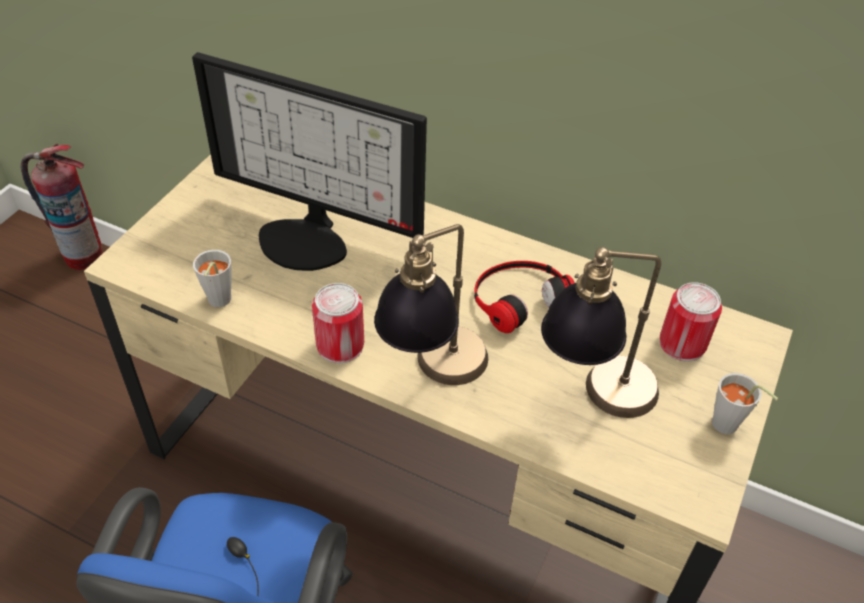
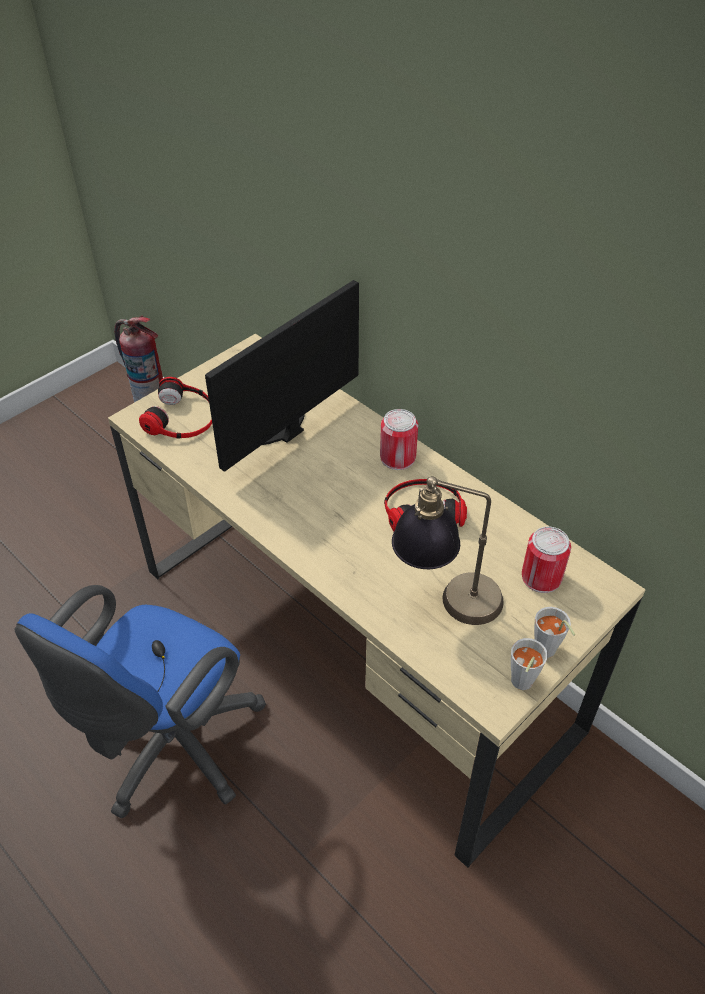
camera: 20 degrees right, 0 degrees up
monitor [192,52,427,271] -> monitor turned 90 degrees clockwise [205,280,359,472]
grey cup [193,250,232,307] -> grey cup moved to [511,638,548,690]
can [312,283,364,363] -> can moved to [380,409,418,470]
table lamp [374,224,488,385] -> none
none -> headphones [139,377,212,439]

